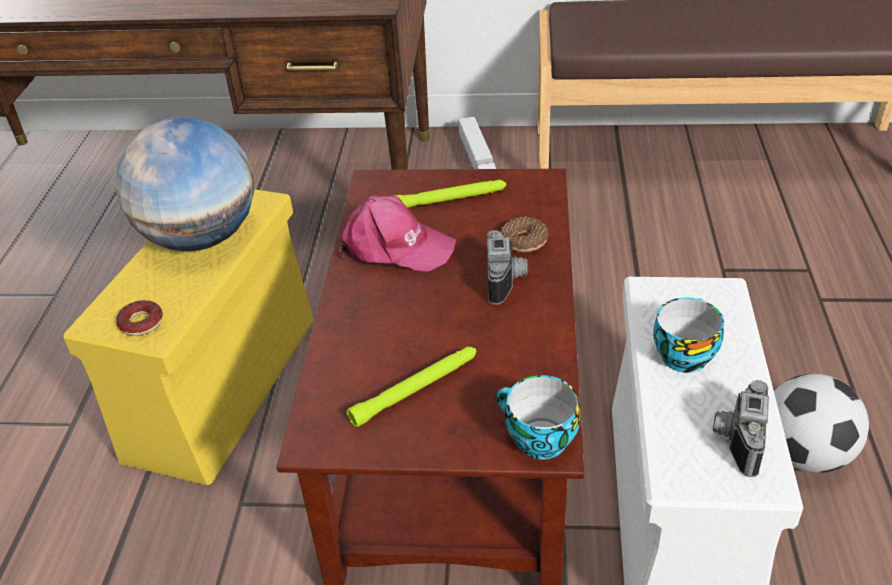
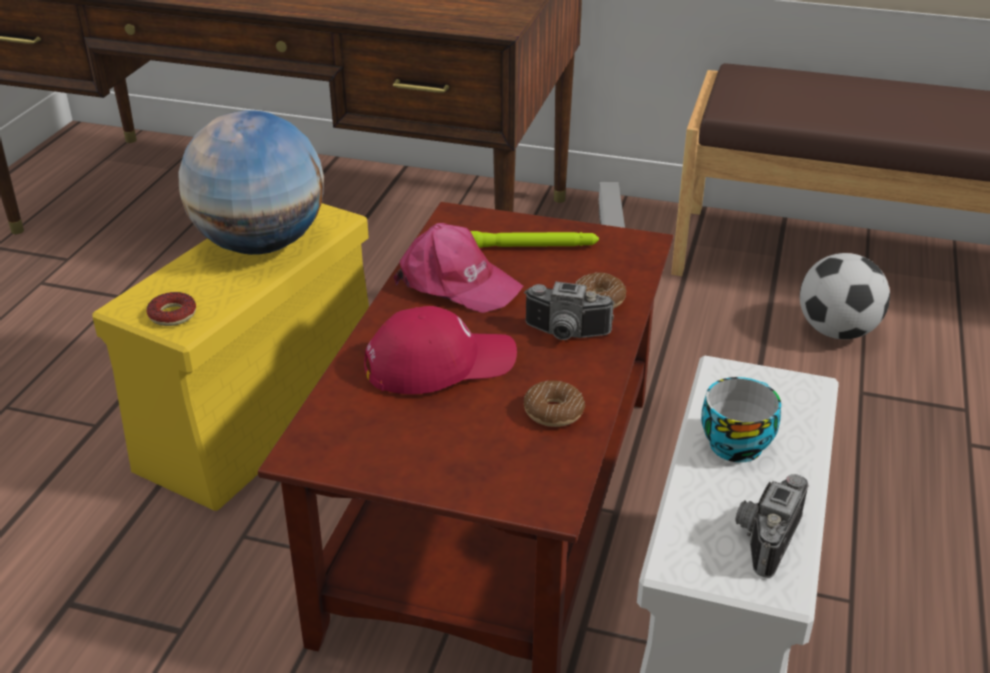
camera: 10 degrees right, 5 degrees down
green flashlight [347,347,476,427] -> none
camera [487,230,528,305] -> camera turned 90 degrees clockwise [525,281,615,340]
cup [497,375,581,459] -> none
football [774,374,869,473] -> football moved to [800,253,890,339]
none -> red cap [364,306,517,394]
none -> donut [524,381,585,427]

